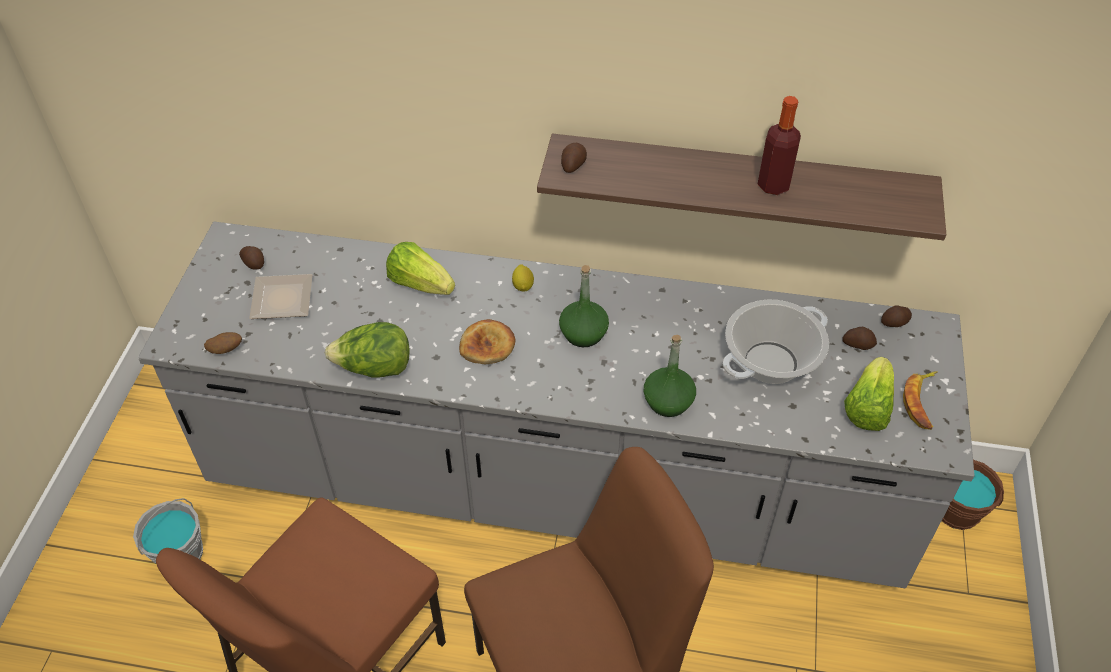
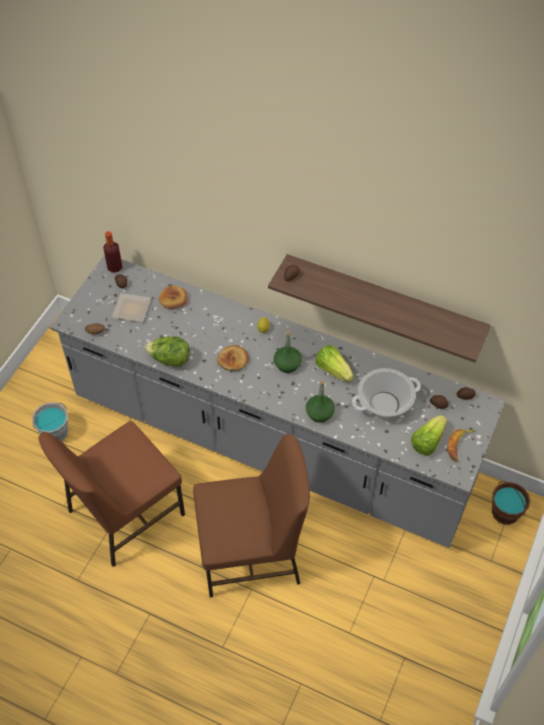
camera: 15 degrees right, 5 degrees up
lettuce [386,242,455,295] -> lettuce moved to [315,345,354,382]
bottle [758,96,801,195] -> bottle moved to [103,231,123,273]
none -> bread [159,286,188,309]

